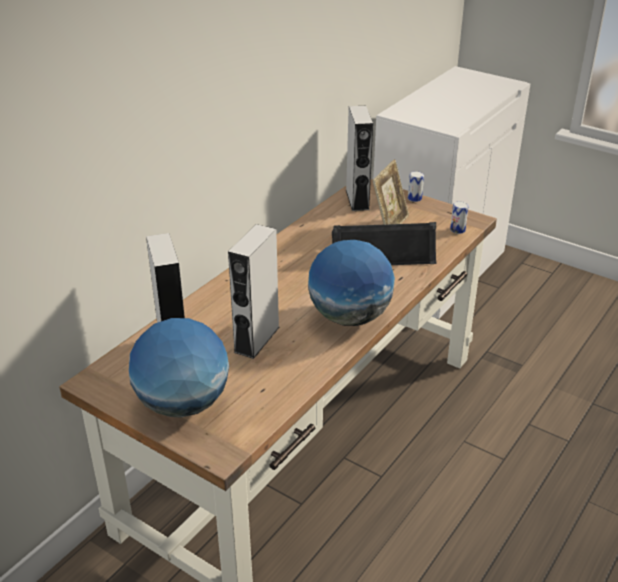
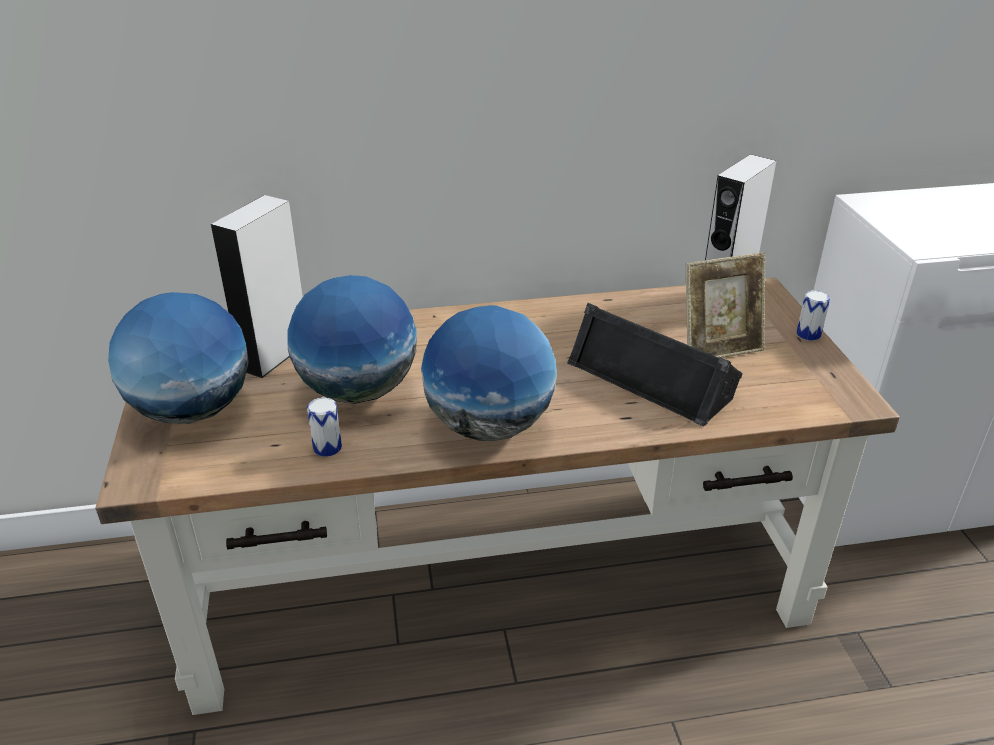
camera: 45 degrees right, 0 degrees up
grey speaker [228,224,279,359] -> globe [287,275,417,404]
can [450,201,469,234] -> can moved to [307,397,342,457]

